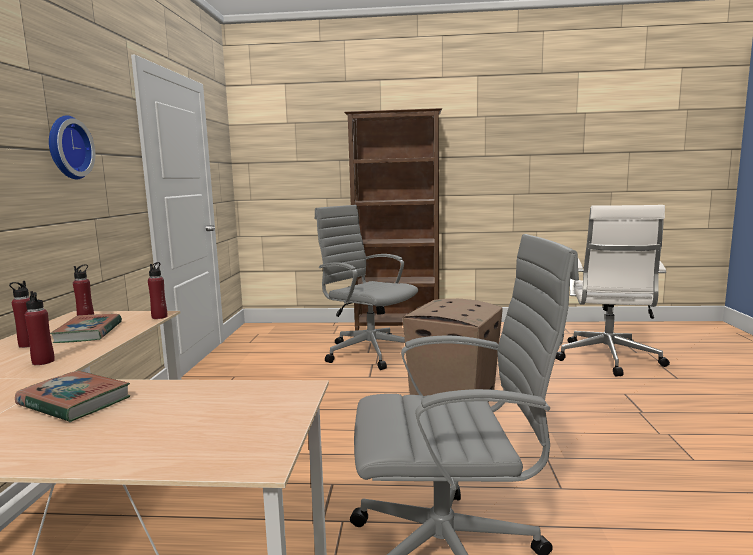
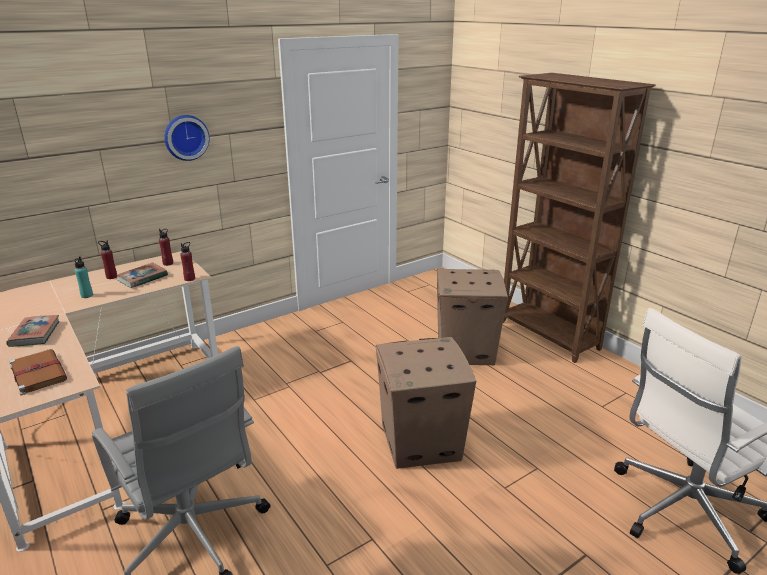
camera: 50 degrees right, 15 degrees up
red bottle [24,291,55,365] -> turquoise bottle [74,256,93,298]
grey office chair [315,205,418,370] -> cardboard box [437,269,508,365]
none -> brown book [9,349,67,395]

